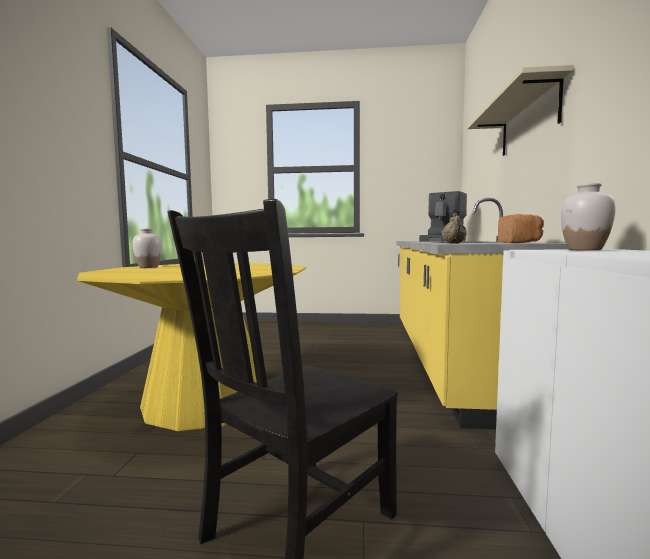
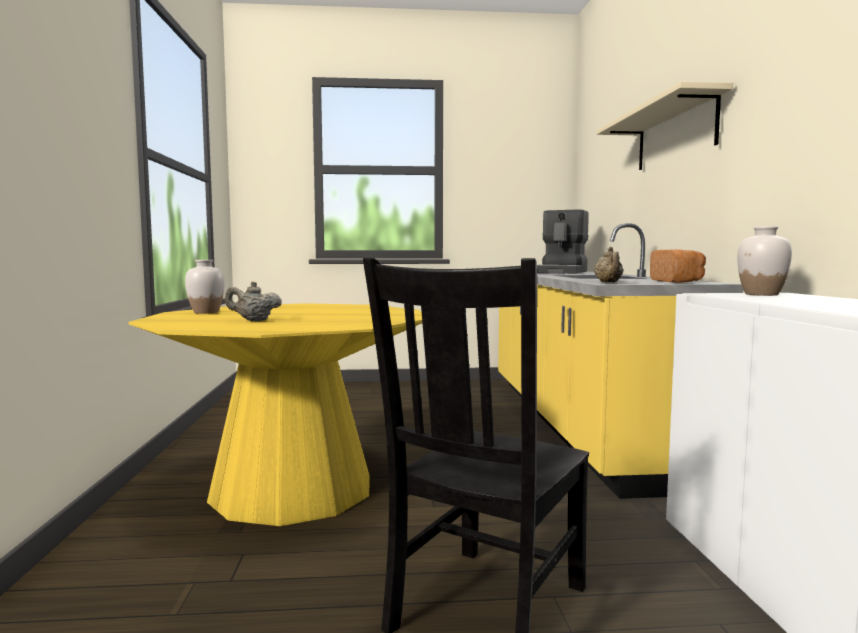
camera: 10 degrees left, 0 degrees up
none -> beige teapot [225,281,282,321]

